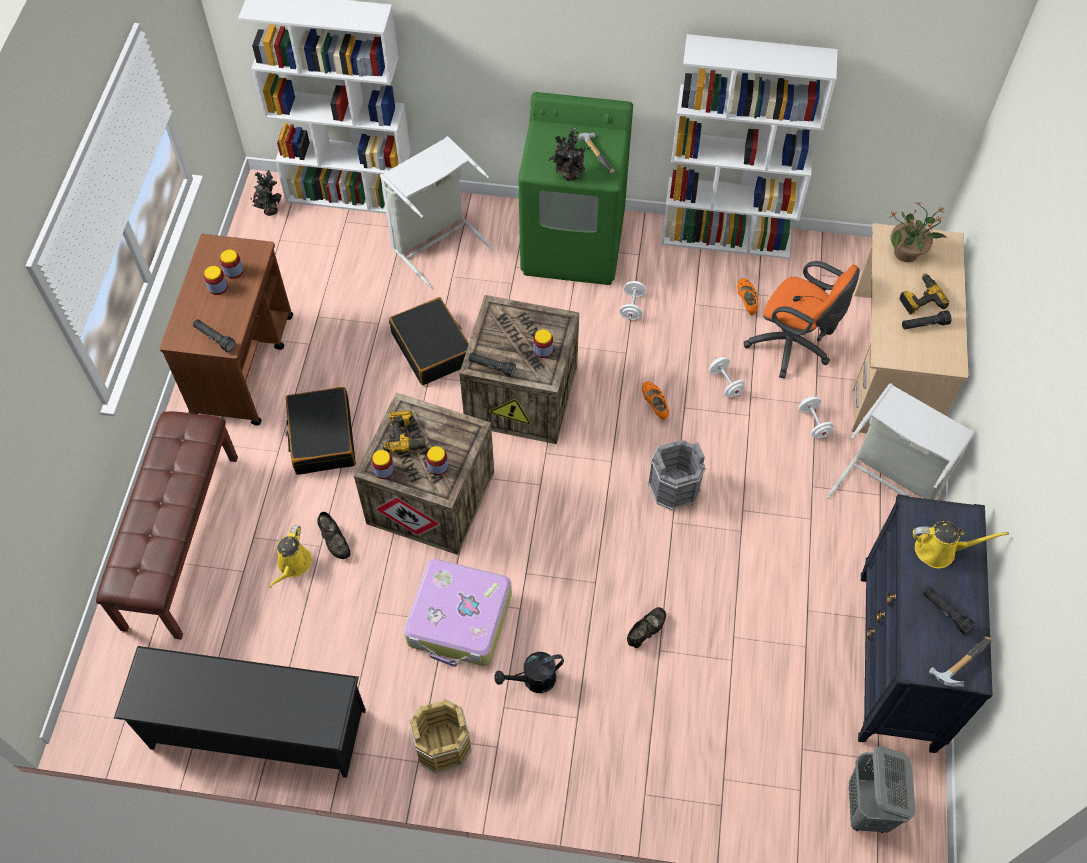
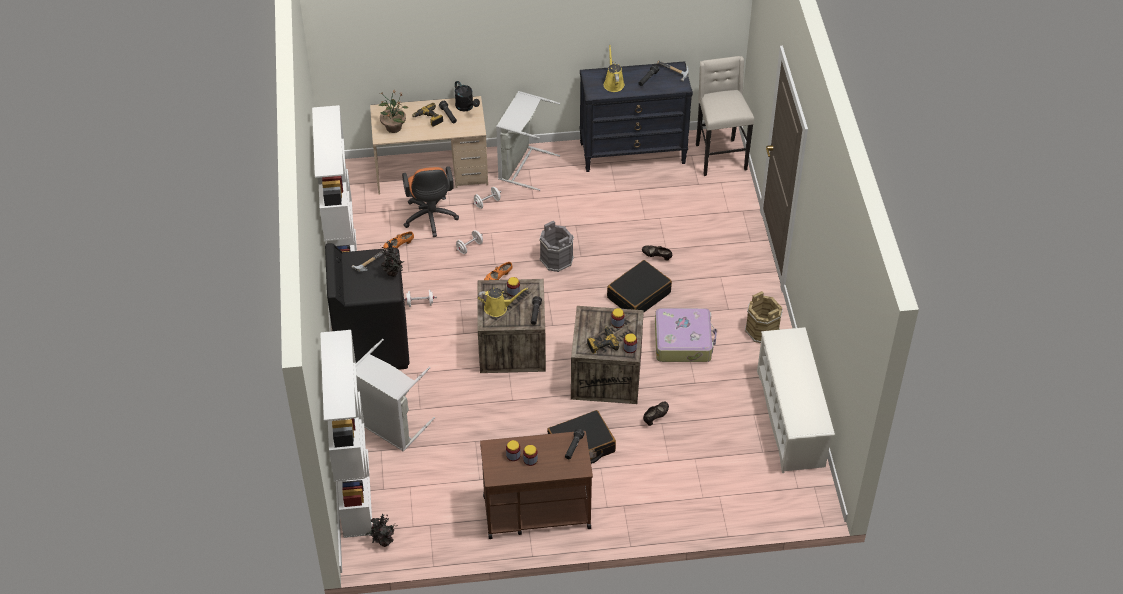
camera: 105 degrees left, 10 degrees down
brown bench [96,411,238,639] -> none
black shoe rack [114,646,366,778] -> white shoe rack [757,327,835,473]
yellow watering can [269,525,312,588] -> yellow watering can moved to [478,288,528,317]
black suitcase [389,297,469,385] -> black suitcase moved to [607,260,672,312]
black watering can [494,652,564,693] -> black watering can moved to [455,81,480,112]
green washing machine [518,92,633,285] -> black washing machine [325,243,410,370]
orange office chair [744,261,860,378] -> orange office chair turned 150 degrees clockwise [402,166,459,237]
grey laundry basket [849,746,915,833] -> beige stool [696,56,754,176]

